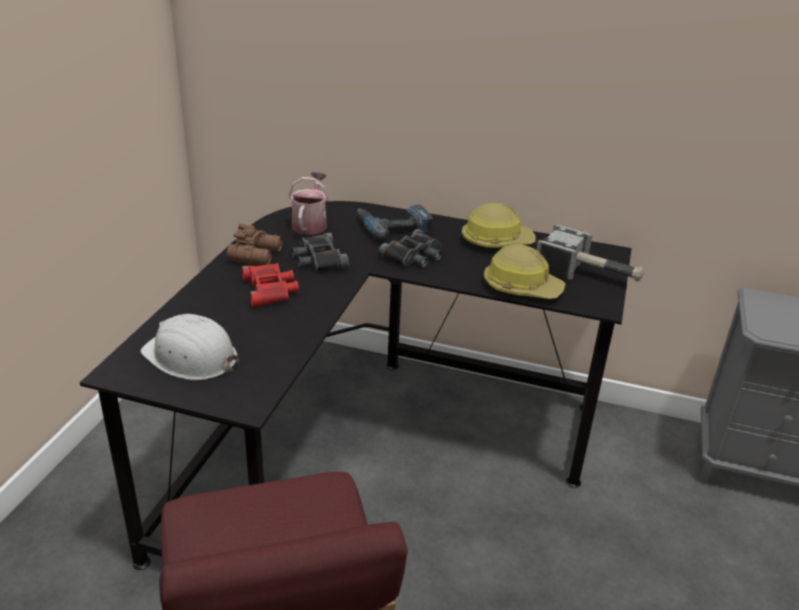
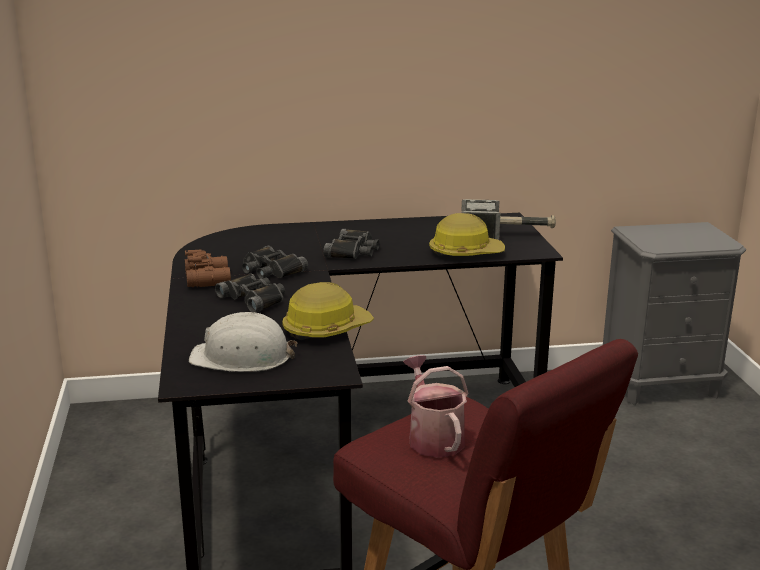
camera: 25 degrees left, 10 degrees down
red binoculars [242,263,299,307] -> black binoculars [215,274,285,313]
watering can [289,172,329,235] -> watering can moved to [403,355,469,458]
power drill [357,204,433,241] -> none
hard hat [462,203,536,248] -> hard hat moved to [282,282,374,340]

